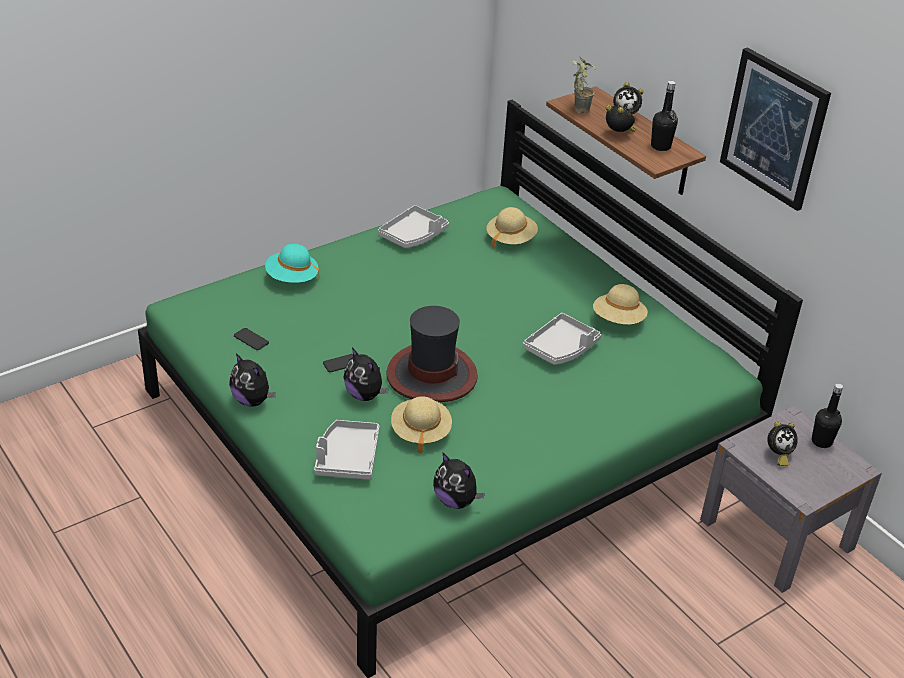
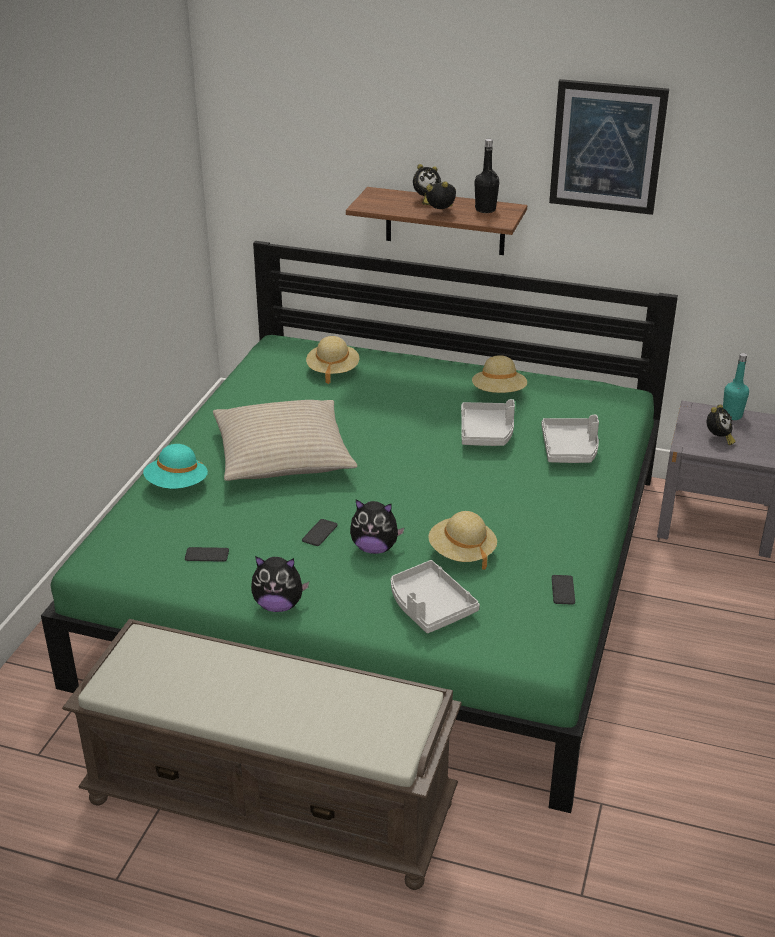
camera: 35 degrees left, 5 degrees down
grey tray [378,205,449,248] -> grey tray moved to [541,415,599,463]
hat [386,306,478,402] -> none
plush toy [433,453,485,509] -> phone [552,575,575,605]
potted plant [572,57,596,114] -> none
black bottle [812,383,843,448] -> turquoise bottle [723,353,749,420]
none -> brown bench [62,619,462,890]
none -> beige pillow [213,400,357,481]

